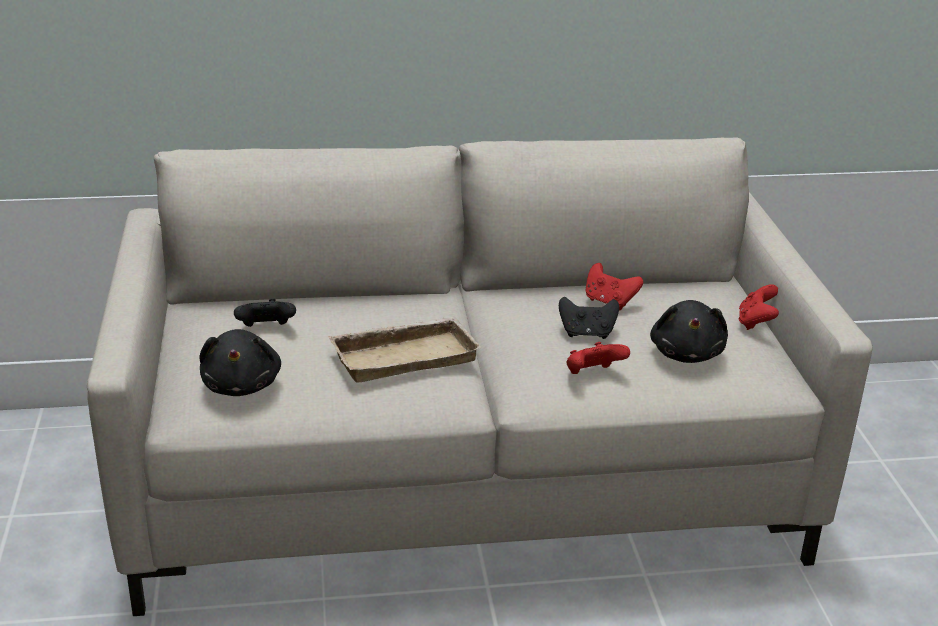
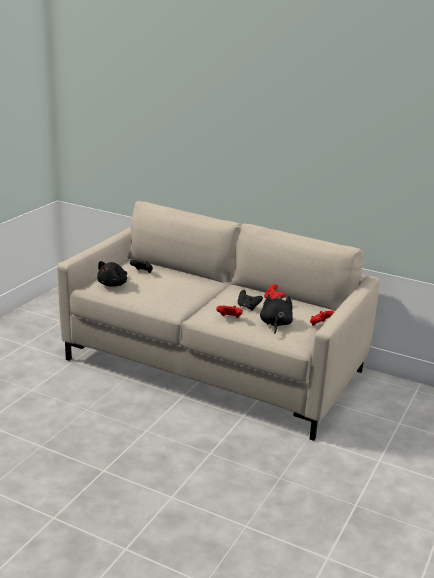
camera: 35 degrees right, 5 degrees down
beige tray [328,317,481,383] -> none
black plush toy [650,300,728,363] -> black plush toy turned 150 degrees clockwise [260,293,293,334]

